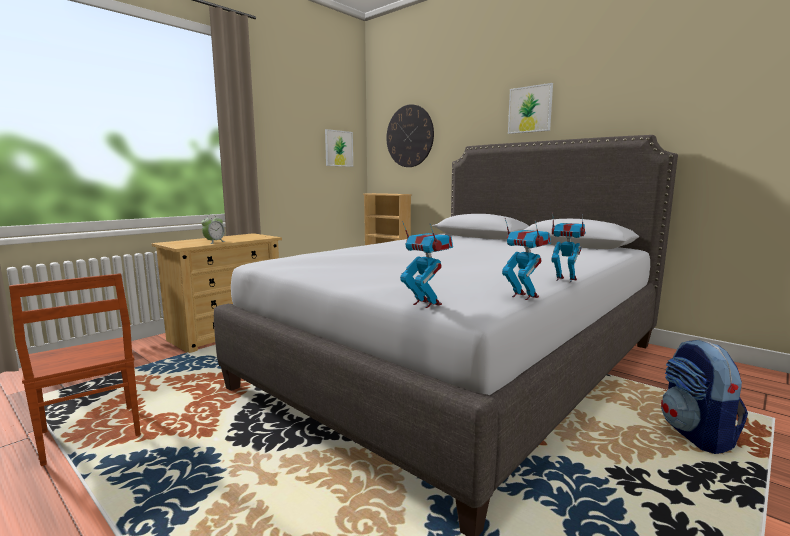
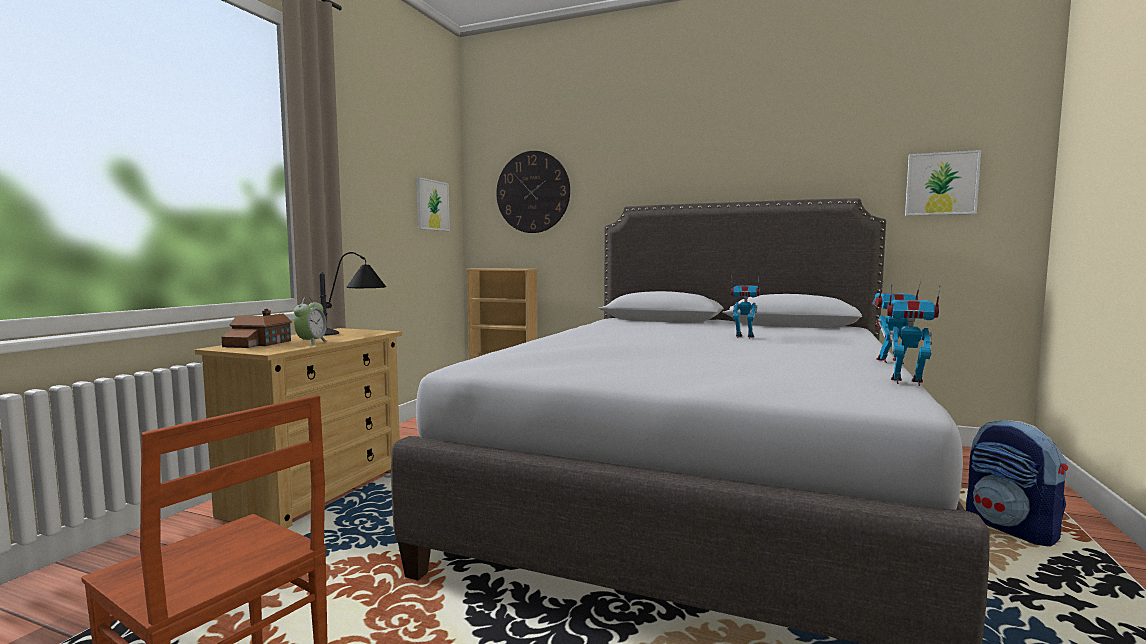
camera: 20 degrees left, 5 degrees down
toy robot [400,221,453,308] -> toy robot moved to [731,276,760,339]
picture [508,83,553,134] -> picture moved to [905,150,981,216]
none -> toy house [222,309,292,348]
none -> table lamp [319,252,386,336]

